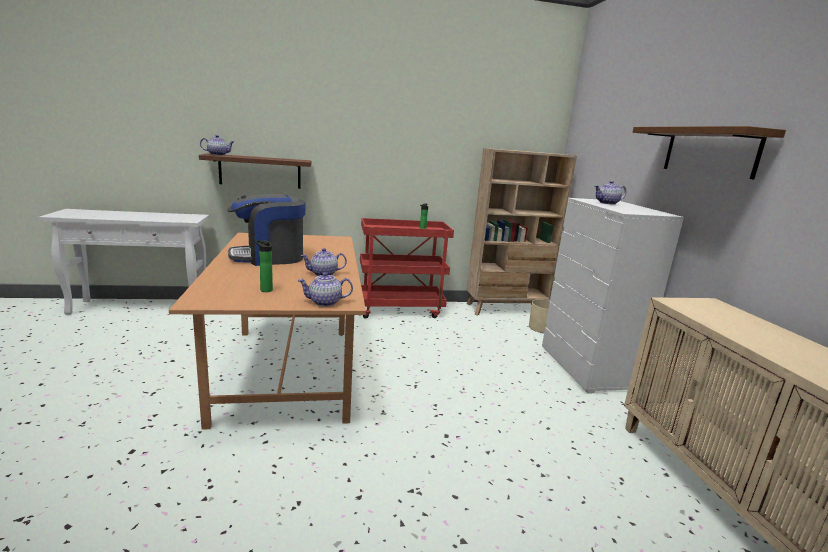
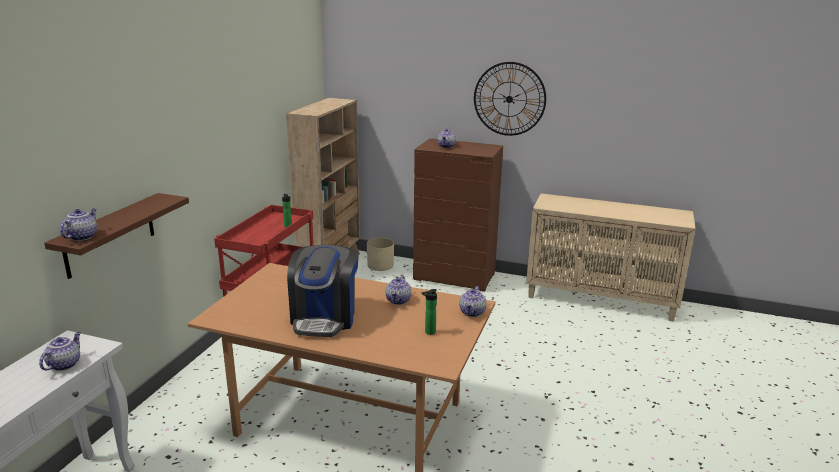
camera: 60 degrees left, 5 degrees up
white dresser [542,198,684,393] -> brown dresser [413,138,503,292]
brown shelf [633,126,786,179] -> wall clock [474,62,546,136]
none -> teapot [39,332,81,371]

